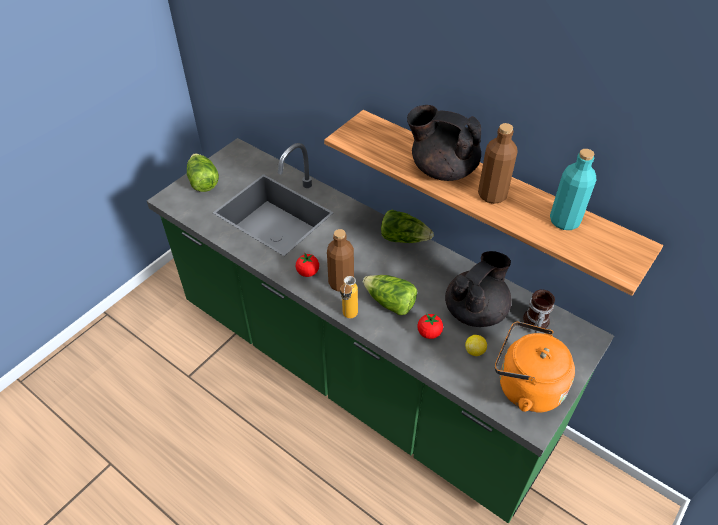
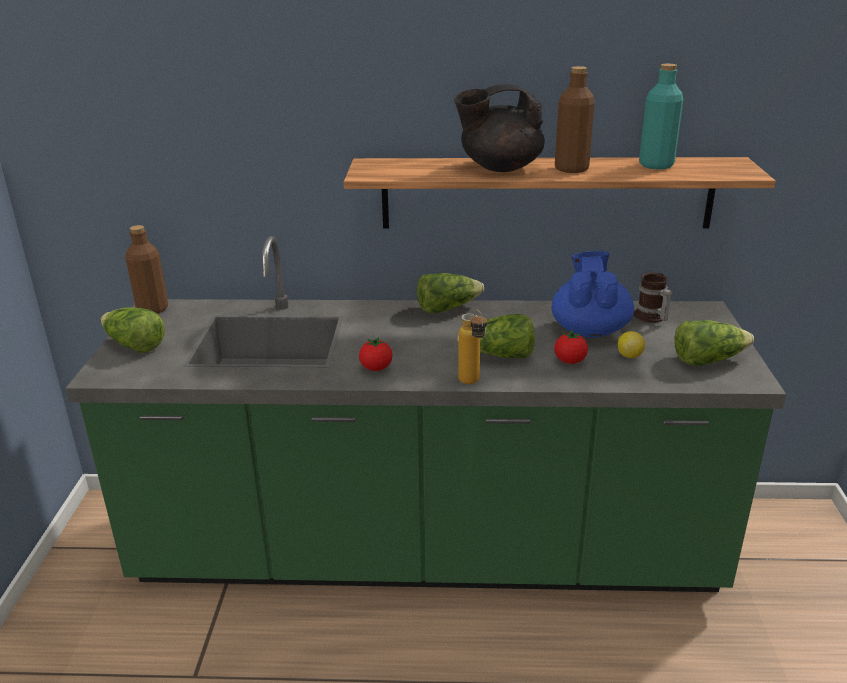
camera: 35 degrees left, 20 degrees down
brown bottle [327,229,354,291] -> brown bottle moved to [125,225,168,314]
black teapot [445,251,512,327] -> blue teapot [552,251,634,337]
orange kettle [495,321,575,413] -> lettuce [674,320,754,366]

